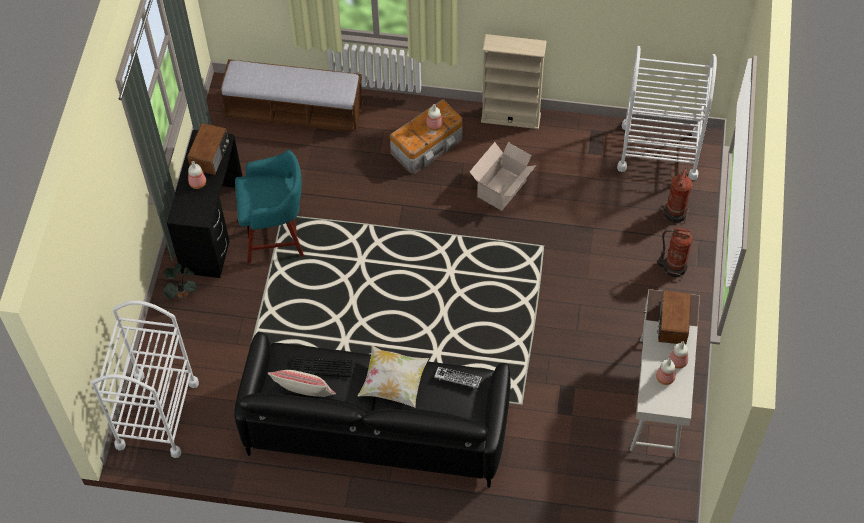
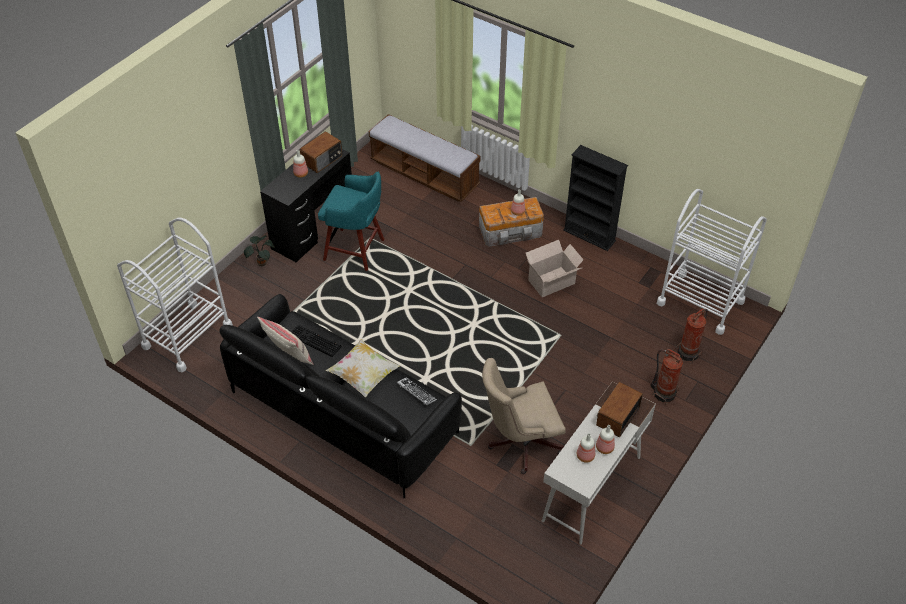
camera: 25 degrees right, 10 degrees down
beige bookcase [481,34,547,129] -> black bookcase [563,145,628,251]
none -> beige office chair [482,358,566,474]

